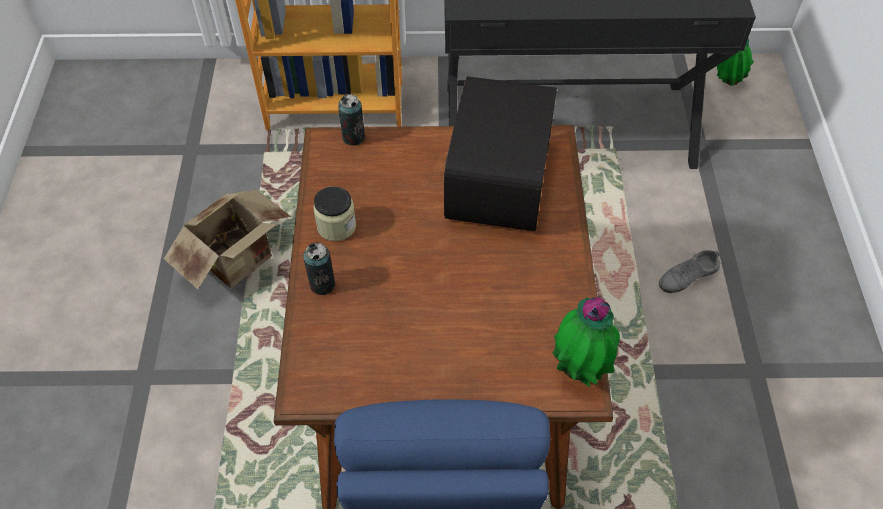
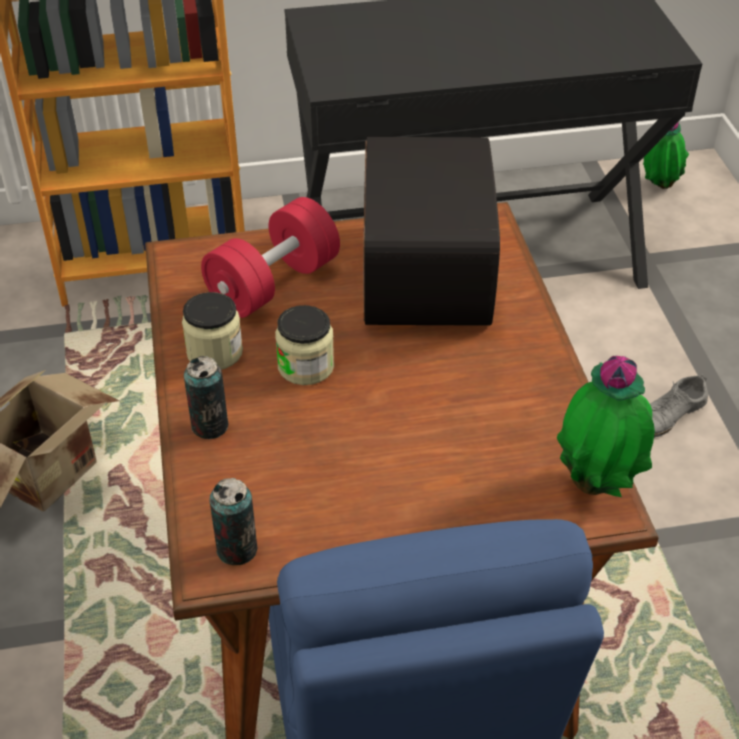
camera: 10 degrees left, 10 degrees down
can [338,94,365,146] -> can moved to [209,478,257,565]
none -> red dumbbell [201,197,340,318]
none -> jar [275,305,334,385]

